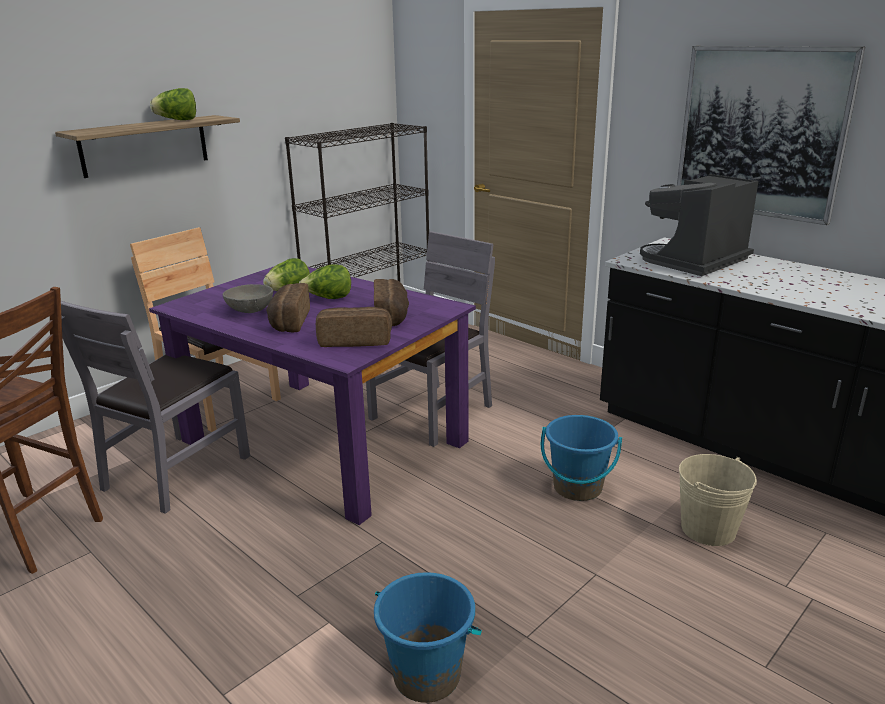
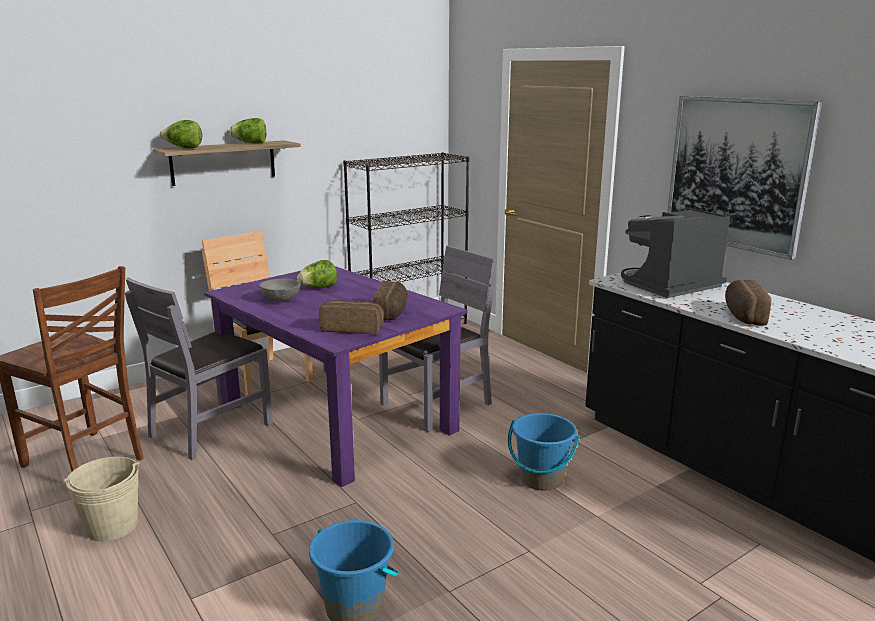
camera: 10 degrees right, 5 degrees down
bread [266,283,310,332] -> bread moved to [725,280,772,326]
lettuce [299,264,351,299] -> lettuce moved to [160,120,202,149]
beige bucket [679,454,757,546] -> beige bucket moved to [64,457,139,542]

